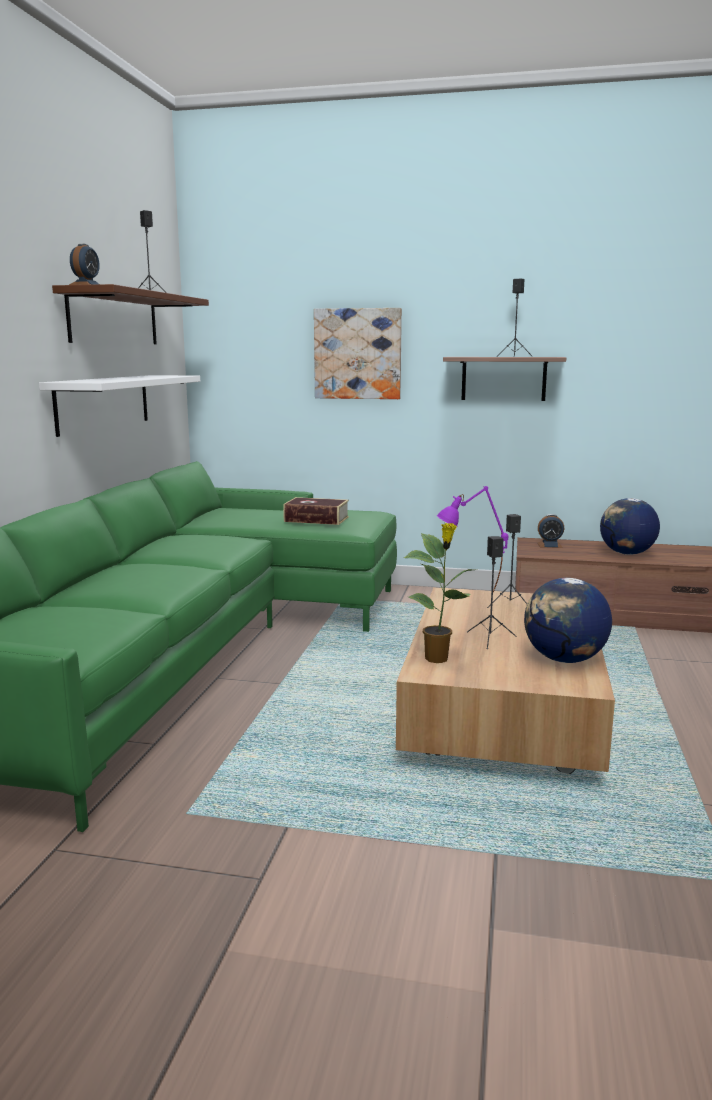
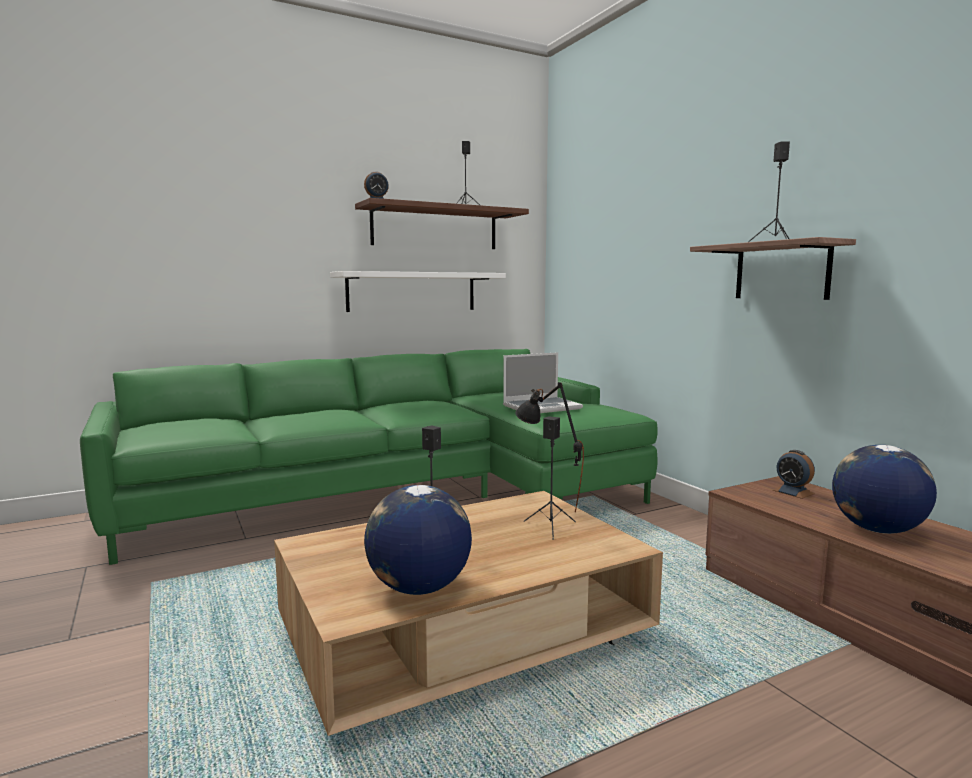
camera: 50 degrees right, 5 degrees down
book [283,497,349,525] -> laptop [503,352,583,413]
picture [314,308,402,399] -> none
potted plant [404,523,473,663] -> none
purple table lamp [437,486,508,593] -> black table lamp [515,382,584,513]

